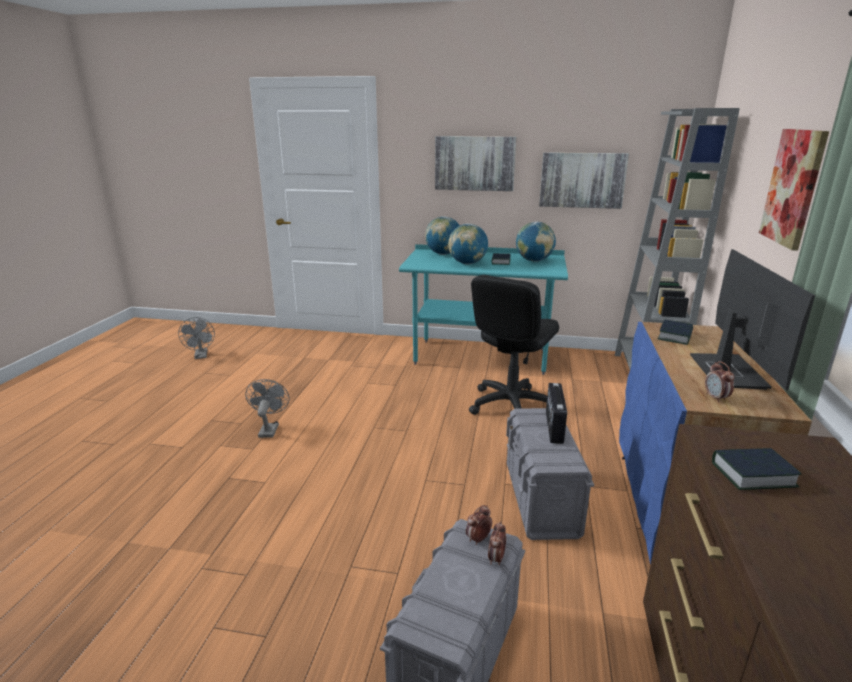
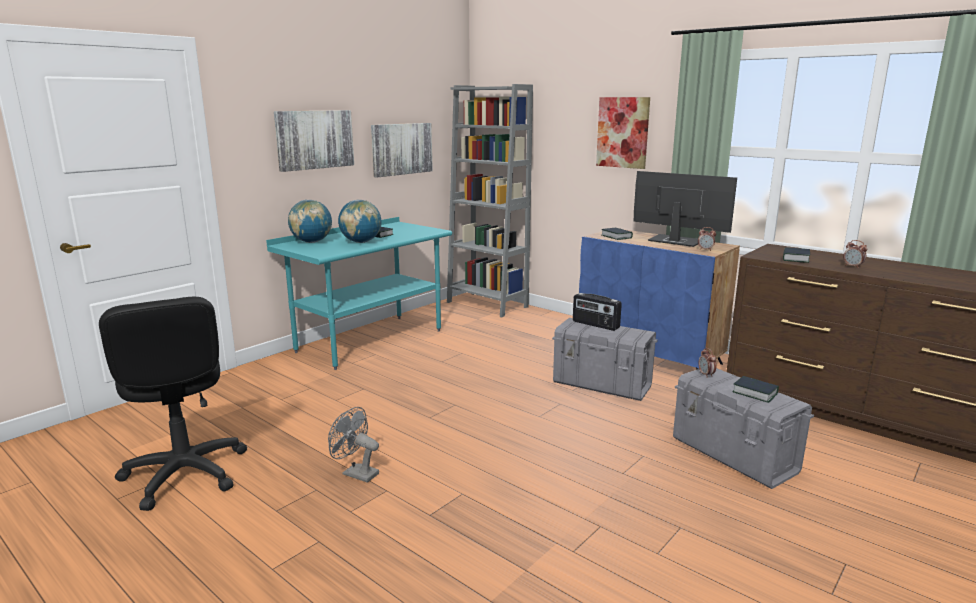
camera: 60 degrees left, 5 degrees down
grey fan [178,317,215,359] -> none
black office chair [469,275,559,415] -> black office chair moved to [99,297,247,511]
alarm clock [488,521,506,565] -> alarm clock moved to [843,240,867,267]
globe [516,222,556,262] -> none
none -> book [732,376,779,403]

